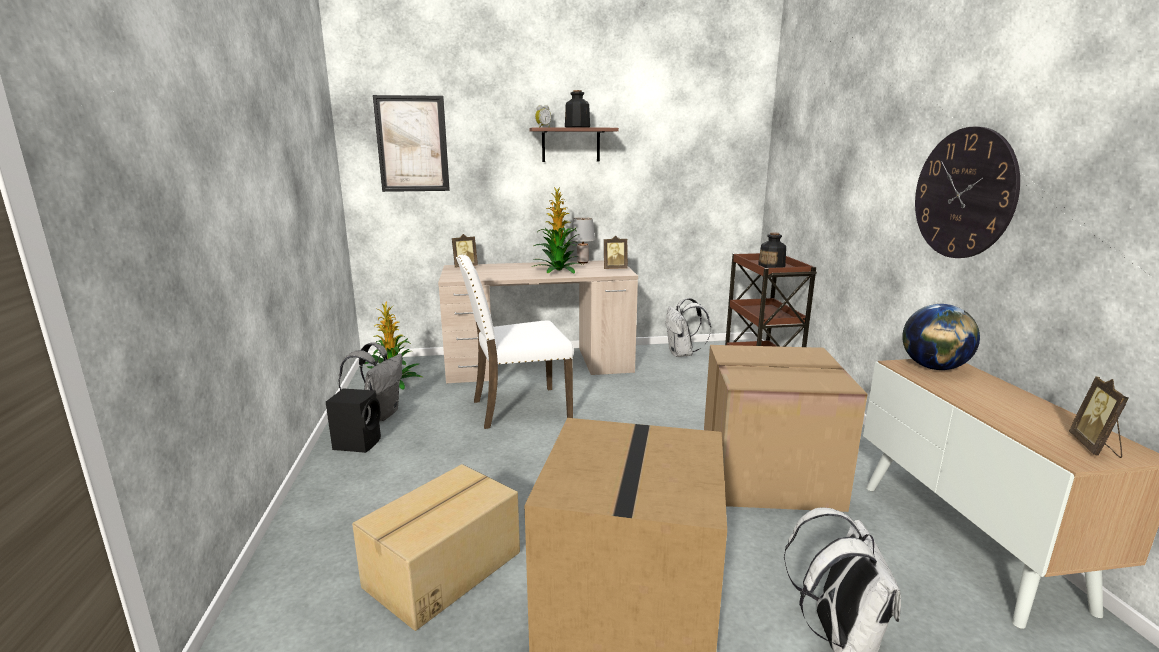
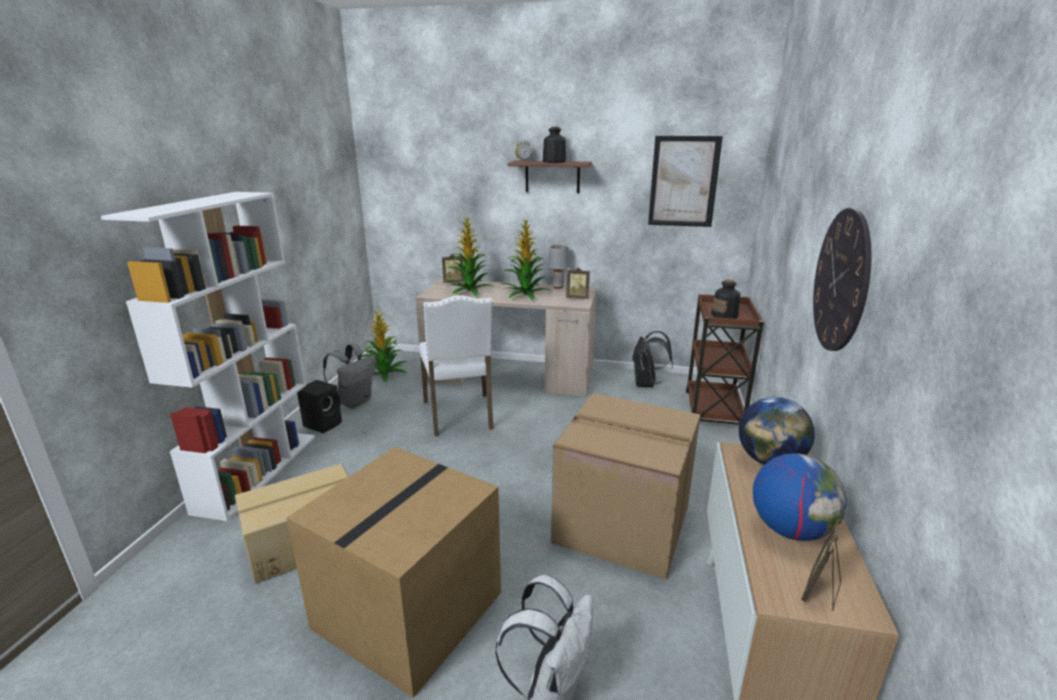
camera: 20 degrees right, 5 degrees up
picture [373,95,450,192] -> picture moved to [648,136,723,227]
white chair [456,255,574,429] -> white chair turned 105 degrees counterclockwise [419,295,494,437]
white backpack [665,298,711,357] -> black backpack [631,331,673,388]
none -> white bookcase [101,192,315,521]
none -> potted plant [445,217,495,296]
none -> globe [753,453,847,541]

